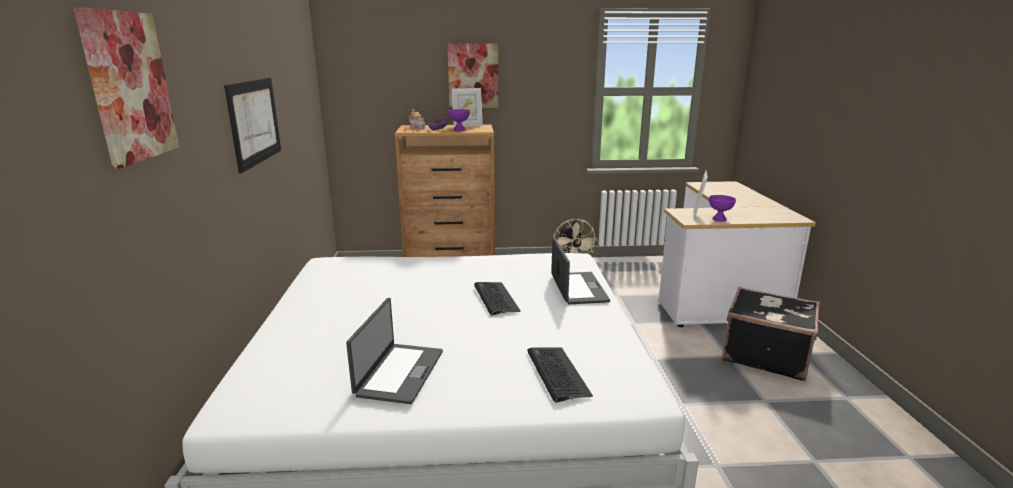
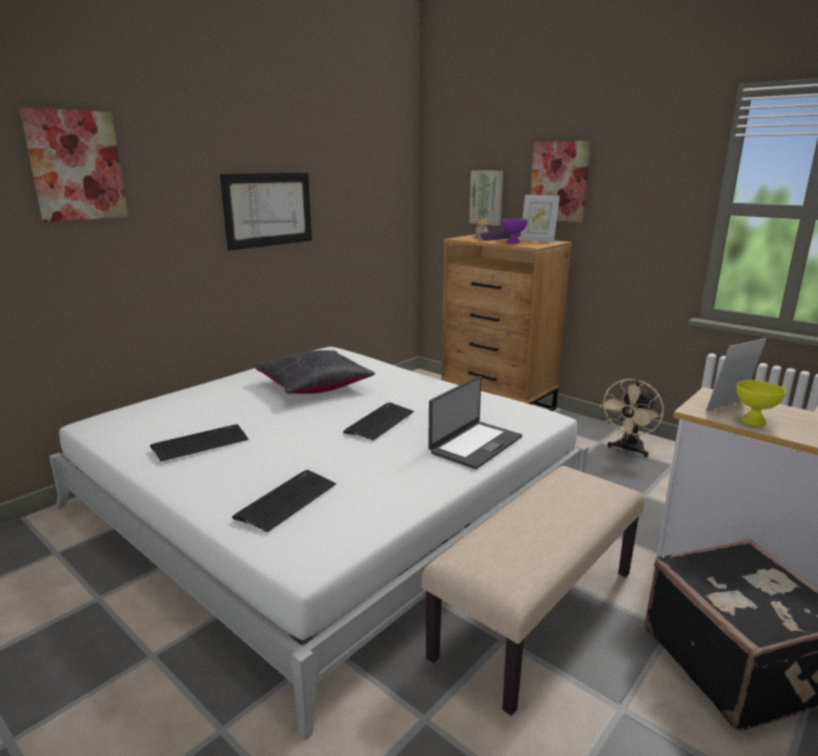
camera: 45 degrees right, 0 degrees up
laptop [346,298,443,404] -> keyboard [150,424,248,462]
purple bowl [709,195,736,222] -> yellow bowl [736,380,786,426]
none -> black pillow [255,350,375,394]
none -> beige bench [422,466,644,716]
none -> picture [469,170,503,226]

